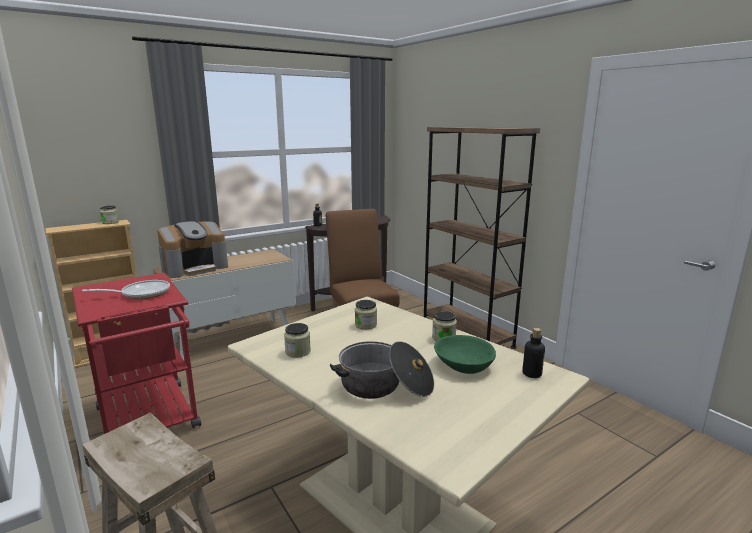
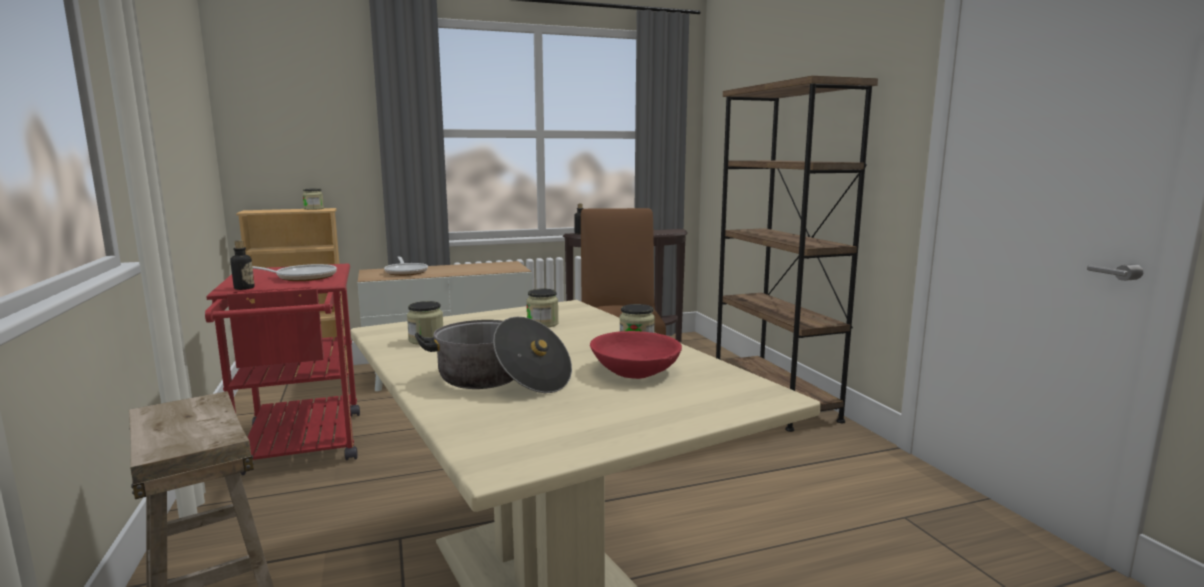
camera: 15 degrees right, 5 degrees down
coffee machine [157,221,228,278] -> frying pan [384,257,428,276]
green bowl [434,335,496,374] -> red bowl [590,331,682,379]
bottle [522,328,545,378] -> bottle moved to [230,240,255,290]

